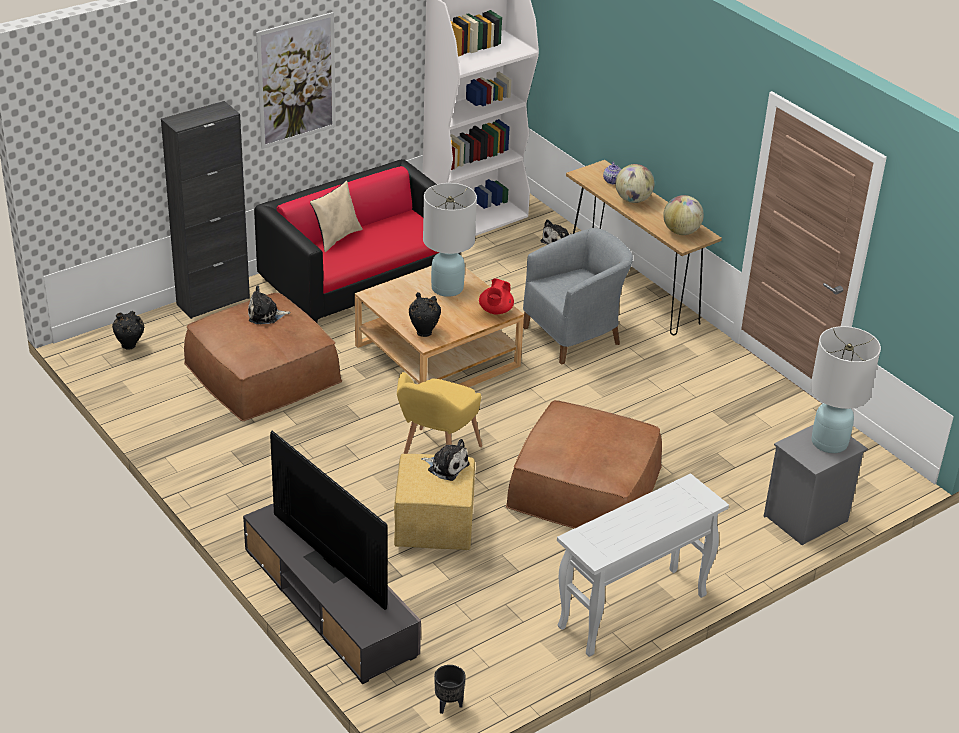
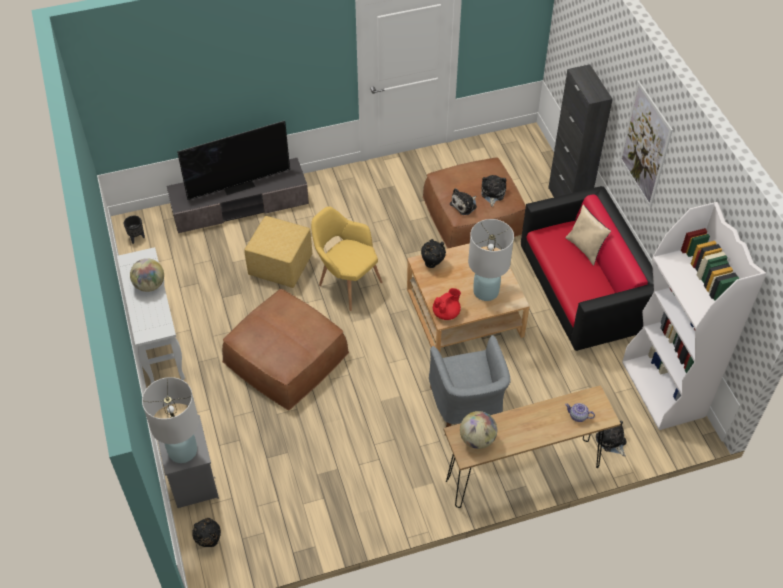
camera: 110 degrees right, 15 degrees up
black vase [112,311,144,350] -> black vase moved to [192,518,221,547]
plush toy [421,439,470,481] -> plush toy moved to [450,188,476,215]
red teapot [479,278,514,314] -> red teapot turned 105 degrees clockwise [433,288,461,320]
globe [615,164,654,203] -> globe moved to [130,258,164,292]

